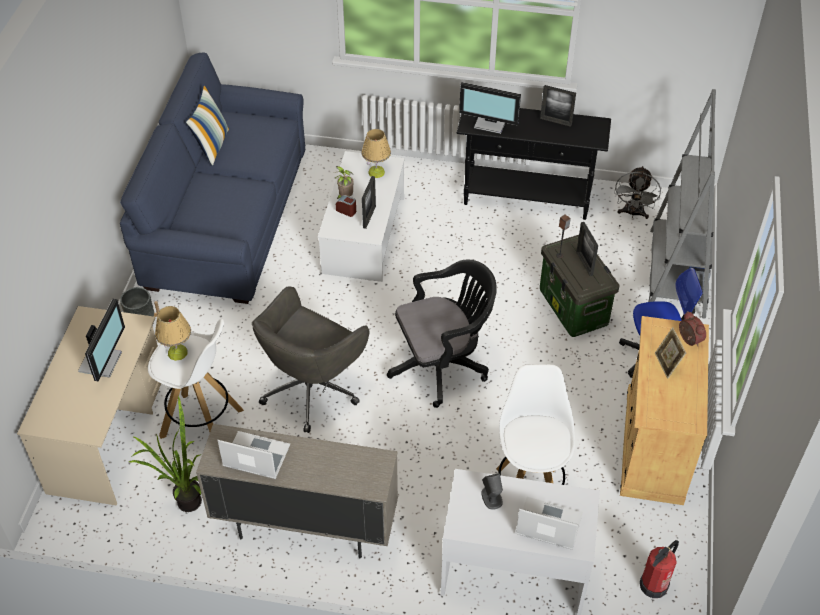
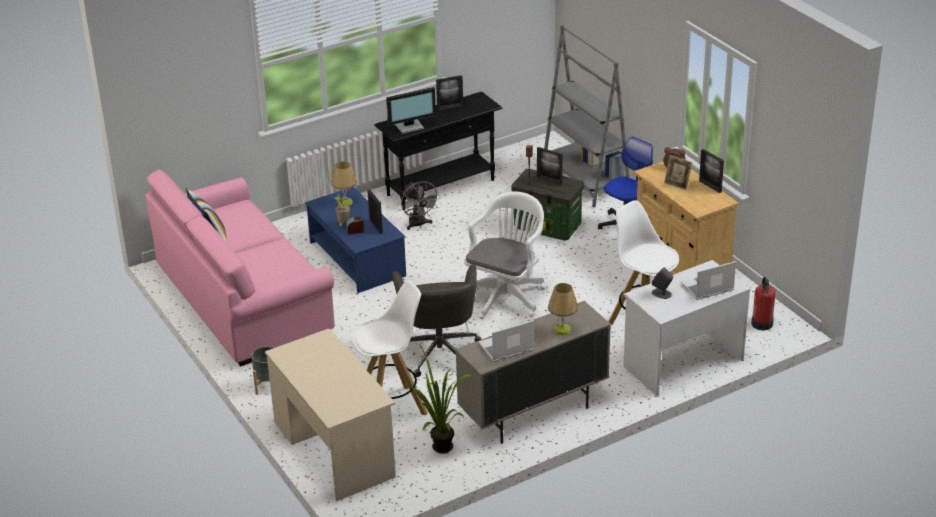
camera: 40 degrees left, 15 degrees down
monitor [78,299,125,382] -> none
blue sofa [120,52,305,304] -> pink sofa [145,170,335,367]
table lamp [155,306,191,361] -> table lamp moved to [548,283,578,335]
white coffee table [318,151,405,282] -> blue coffee table [305,187,406,293]
black office chair [387,260,497,408] -> white office chair [464,192,545,319]
grey fan [614,166,661,219] -> grey fan moved to [401,181,440,230]
none -> picture frame [699,149,724,193]

